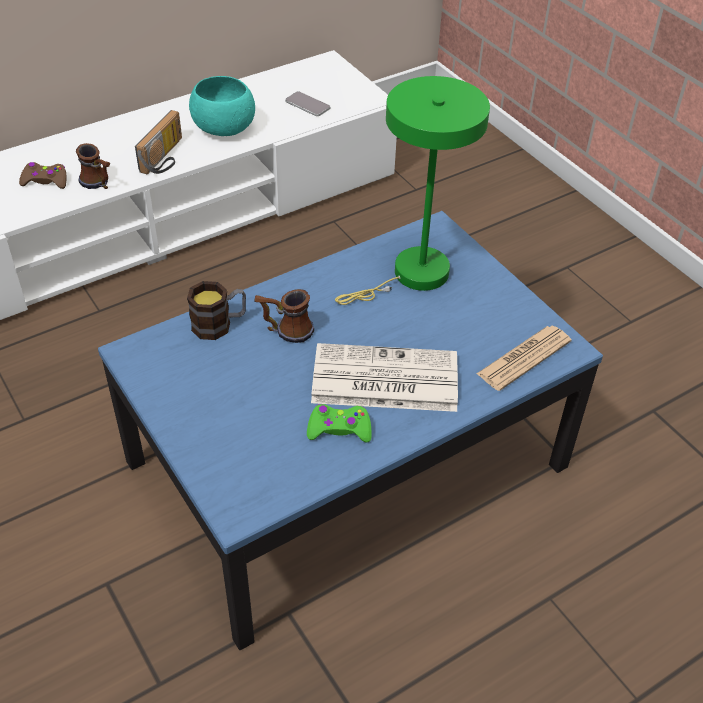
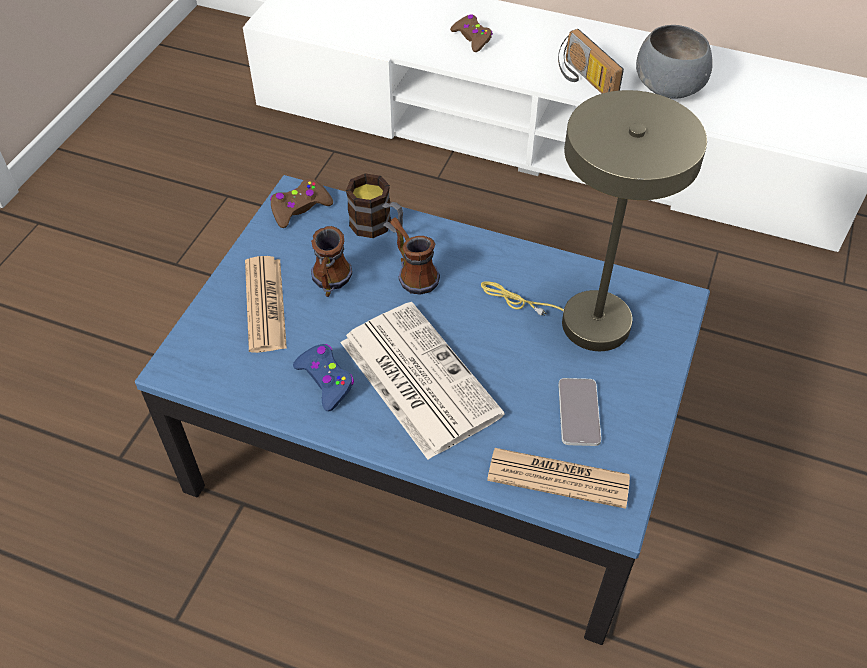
camera: 55 degrees right, 5 degrees up
mug [76,143,110,189] -> mug moved to [311,226,352,297]
radio [135,110,182,174] -> radio turned 75 degrees clockwise [558,29,624,94]
turquoise bowl [189,76,255,136] -> grey bowl [636,25,713,99]
phone [285,91,330,116] -> phone moved to [558,378,601,446]
green game controller [307,404,372,442] -> blue game controller [293,344,354,411]
green table lamp [335,76,490,305] -> beige table lamp [481,90,707,351]
none -> newspaper [245,256,287,353]
none -> brown game controller [270,179,333,228]

